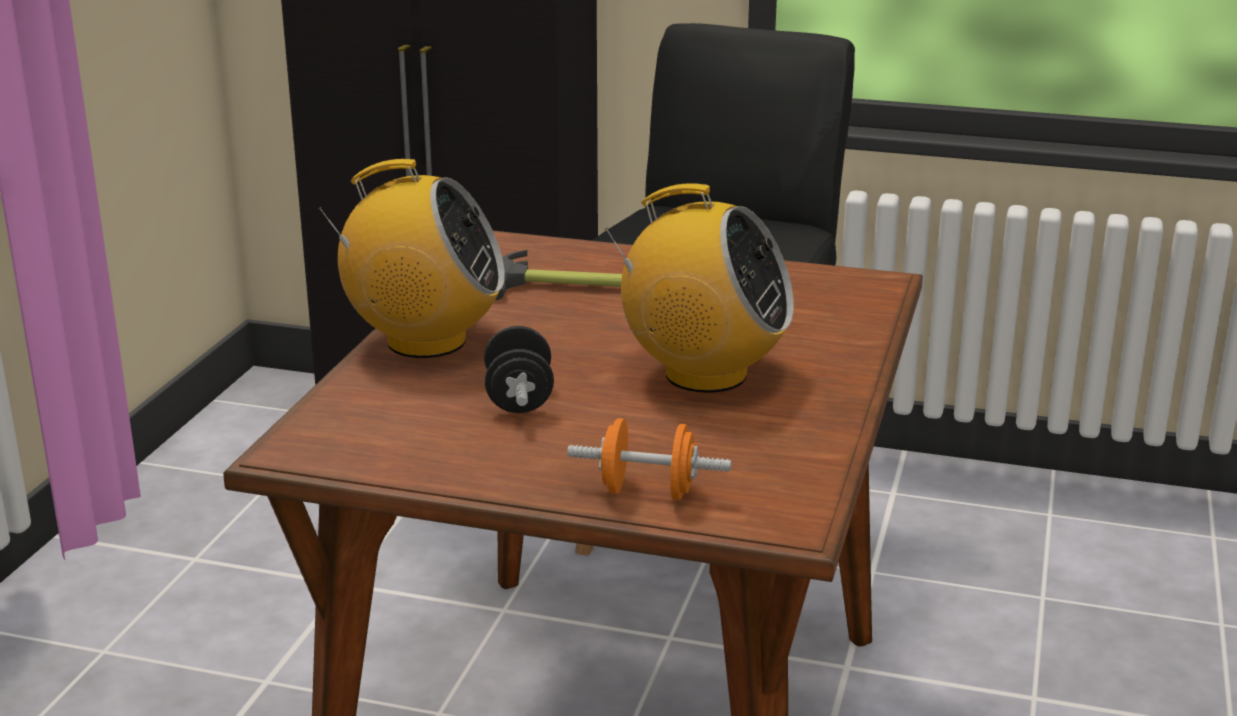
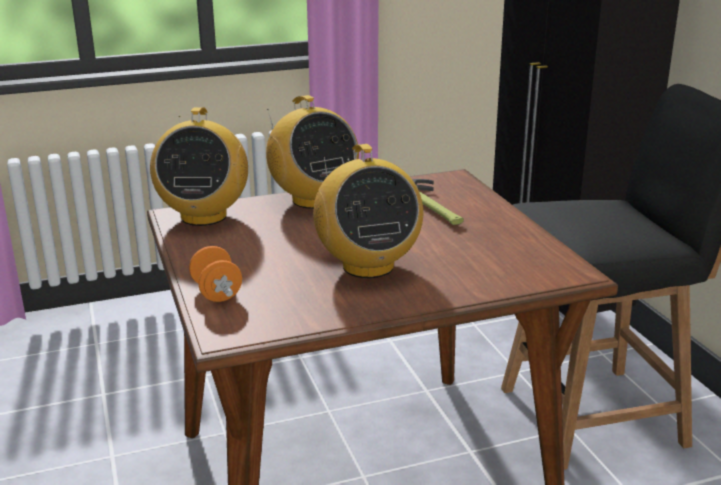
camera: 55 degrees right, 0 degrees up
black dumbbell [484,326,554,413] -> none
none -> radio [150,107,248,226]

